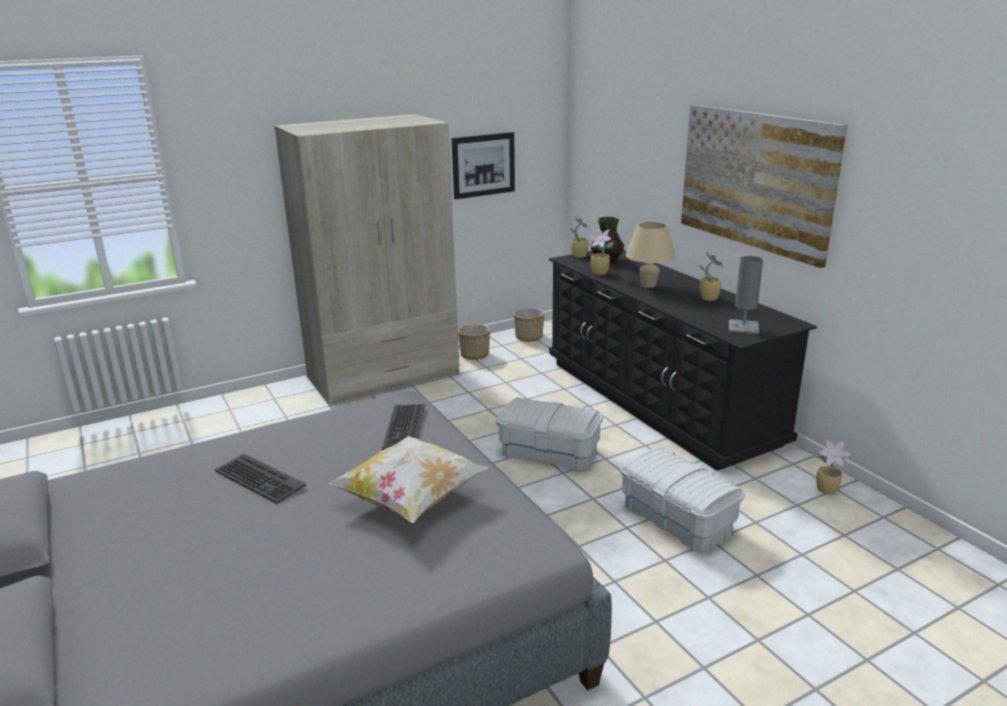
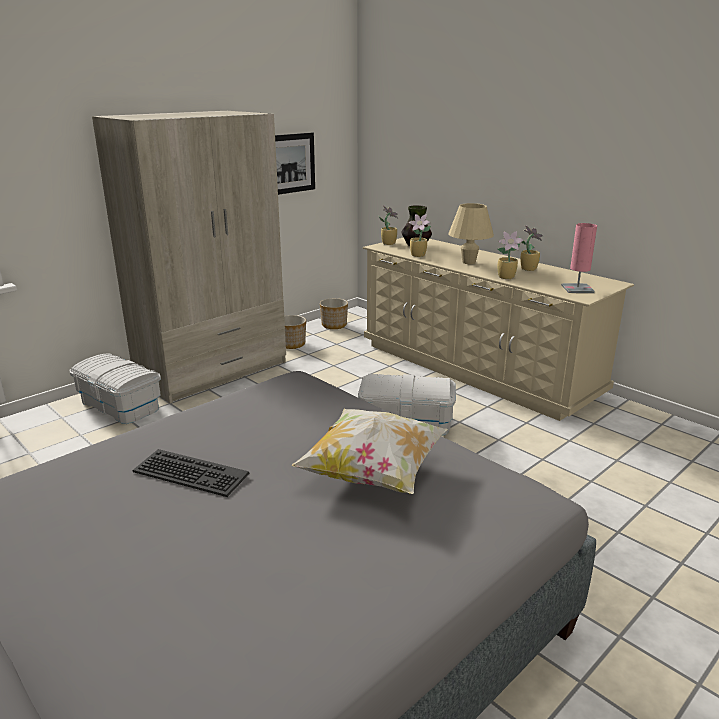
camera: 15 degrees left, 0 degrees up
keyboard [382,404,425,450] -> none
black dresser [549,250,817,471] -> beige dresser [363,237,634,421]
white storage box [620,447,745,553] -> white storage box moved to [70,353,161,424]
picture [681,104,847,268] -> none
grey table lamp [729,256,763,334] -> pink table lamp [561,223,597,293]
potted plant [816,440,851,495] -> potted plant moved to [498,231,524,279]

